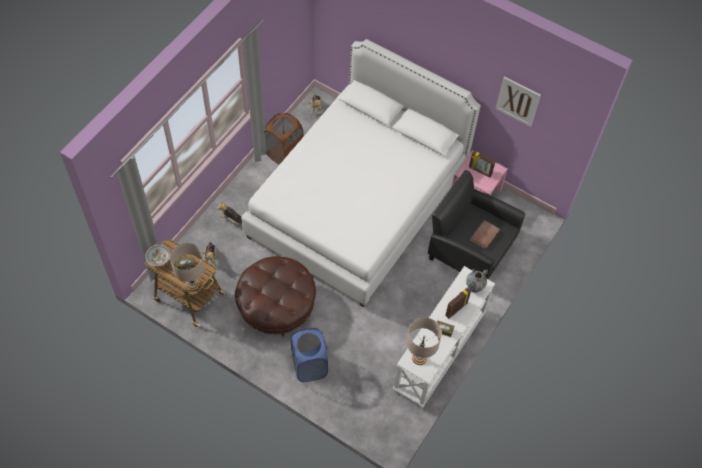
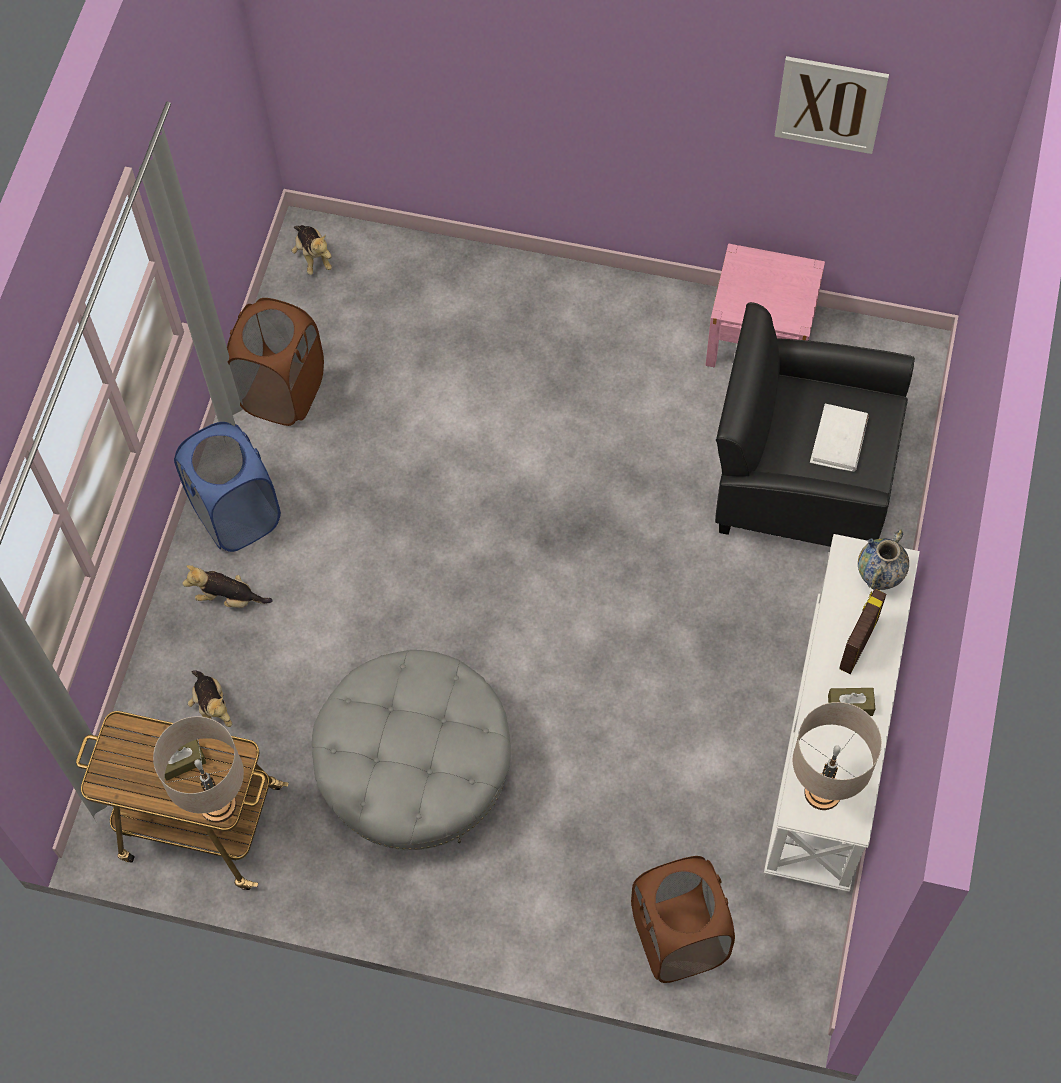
camera: 15 degrees left, 5 degrees up
bowl [145,245,170,267] -> none
brown ottoman [235,256,316,338] -> grey ottoman [312,650,511,850]
white bed [241,39,481,307] -> none
blue laundry basket [291,328,328,382] -> blue laundry basket moved to [174,422,281,552]
picture frame [469,151,496,177] -> none
brown book [470,220,500,249] -> white book [810,404,869,472]
none -> brown laundry basket [631,856,735,983]

